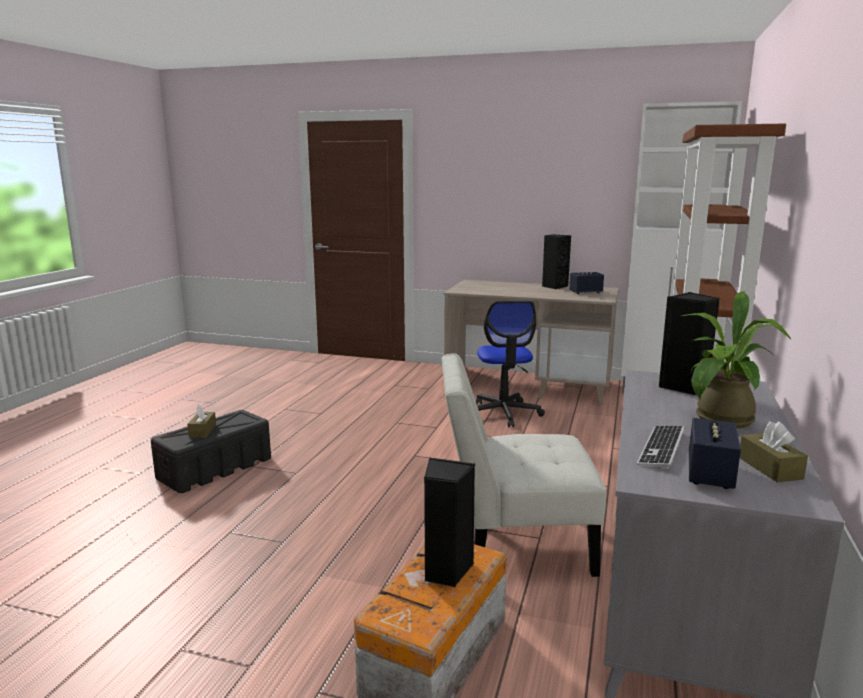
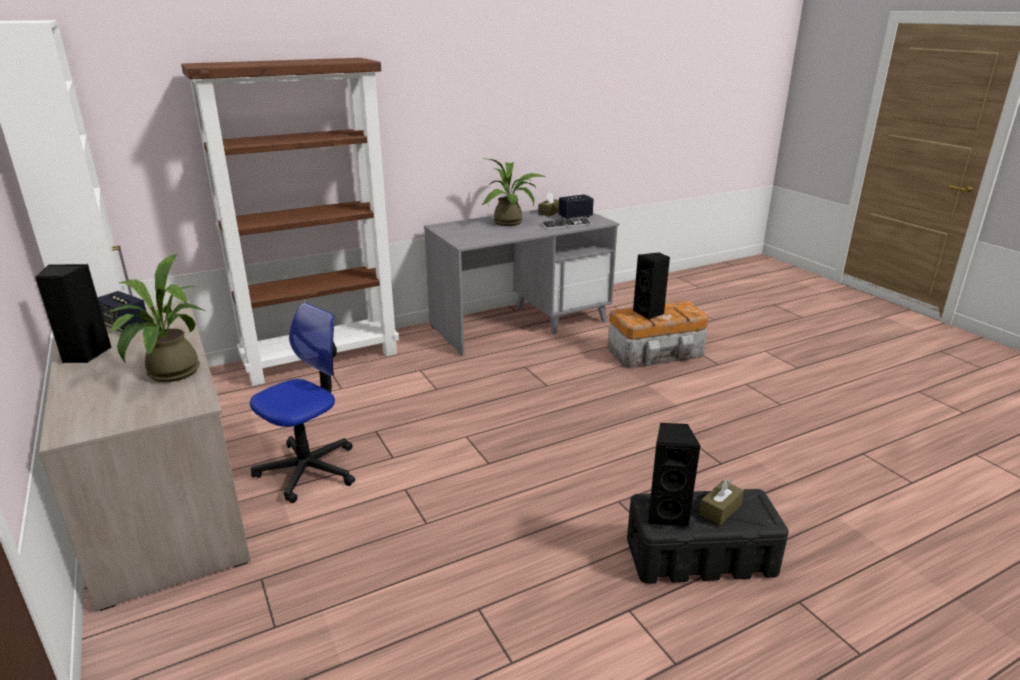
camera: 135 degrees left, 10 degrees up
white chair [442,353,606,577] -> none
black speaker [659,292,720,395] -> black speaker moved to [647,423,701,527]
none -> potted plant [106,254,205,382]

